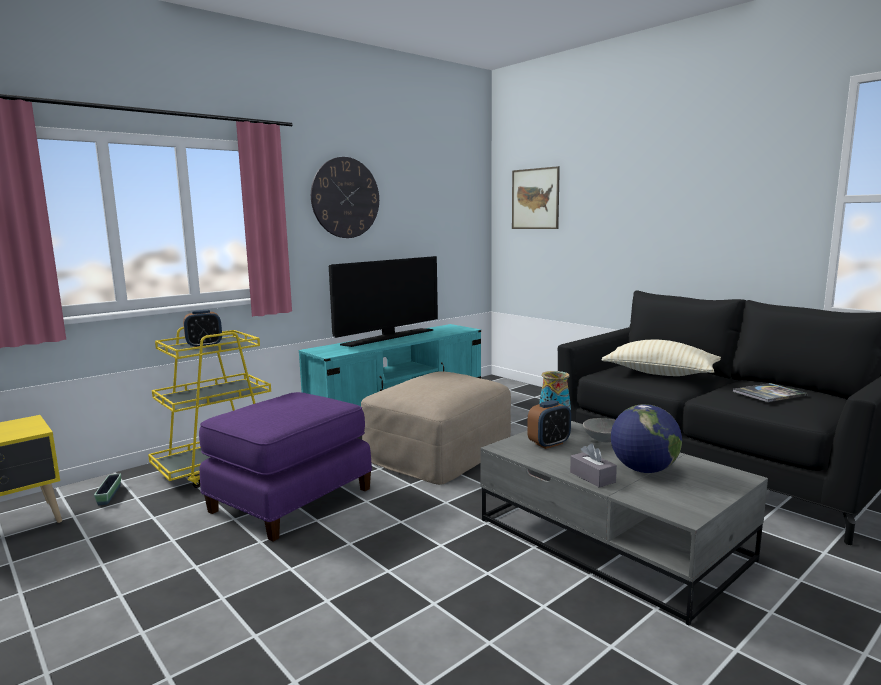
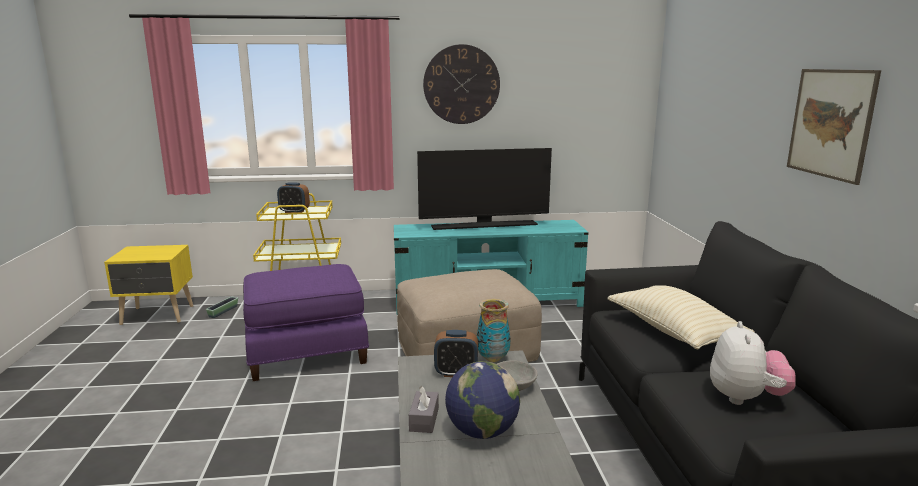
camera: 35 degrees right, 5 degrees up
picture [512,166,560,229] -> picture moved to [787,69,881,185]
book [733,383,808,402] -> plush toy [710,321,796,405]

